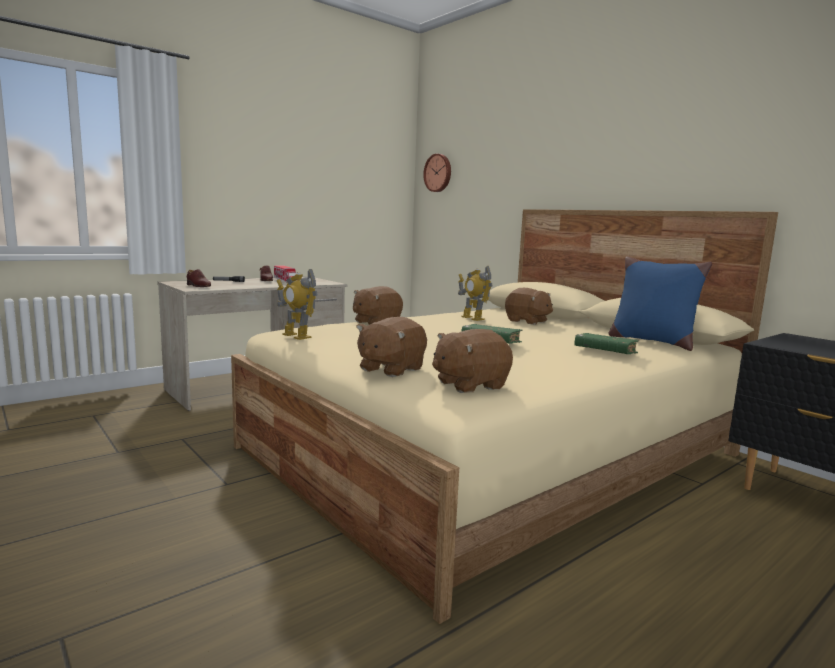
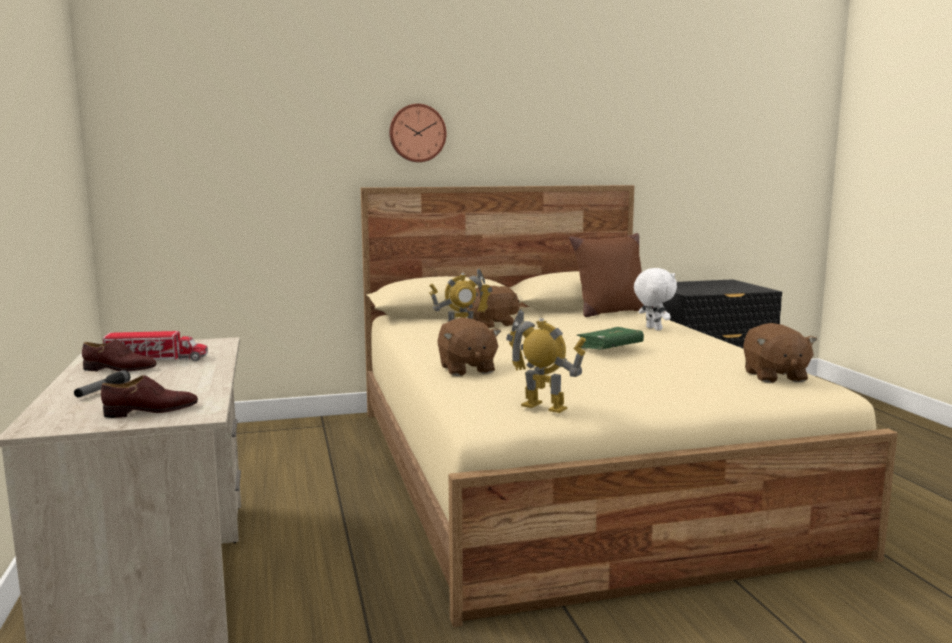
camera: 65 degrees left, 0 degrees up
toy robot [277,269,317,340] -> toy robot turned 120 degrees counterclockwise [506,309,586,413]
brown plush toy [356,317,427,377] -> none
wall clock [423,154,451,192] -> wall clock moved to [389,104,447,162]
green book [574,333,639,354] -> white plush toy [634,268,677,330]
blue pillow [609,256,712,351] -> brown pillow [569,233,644,317]

